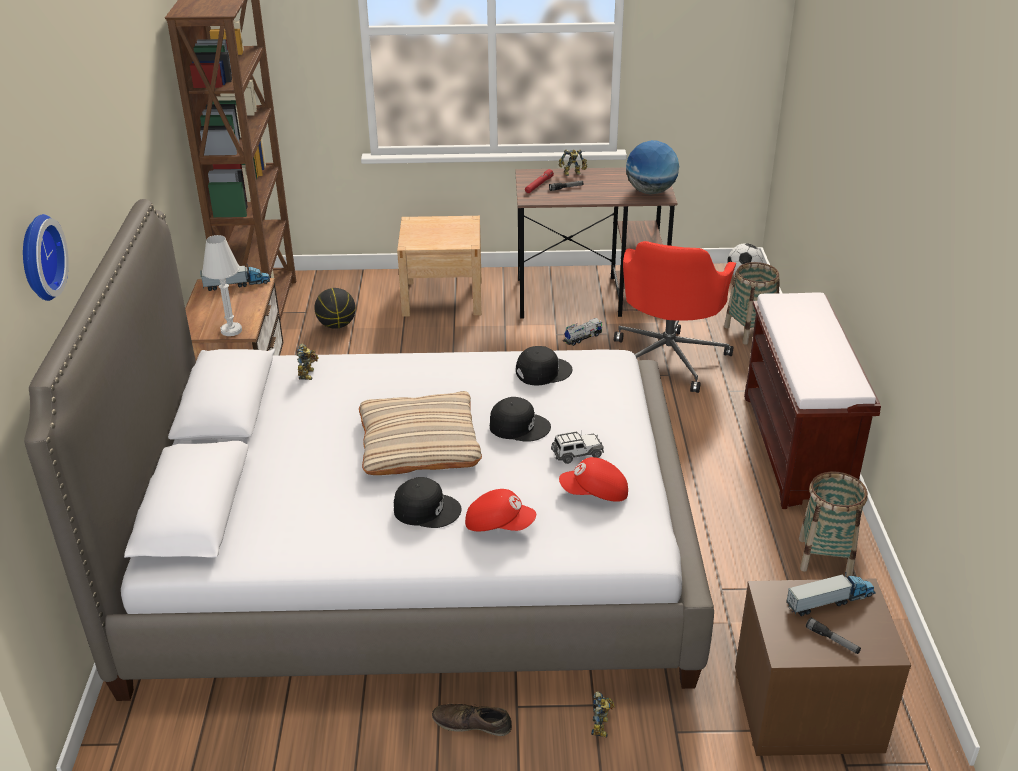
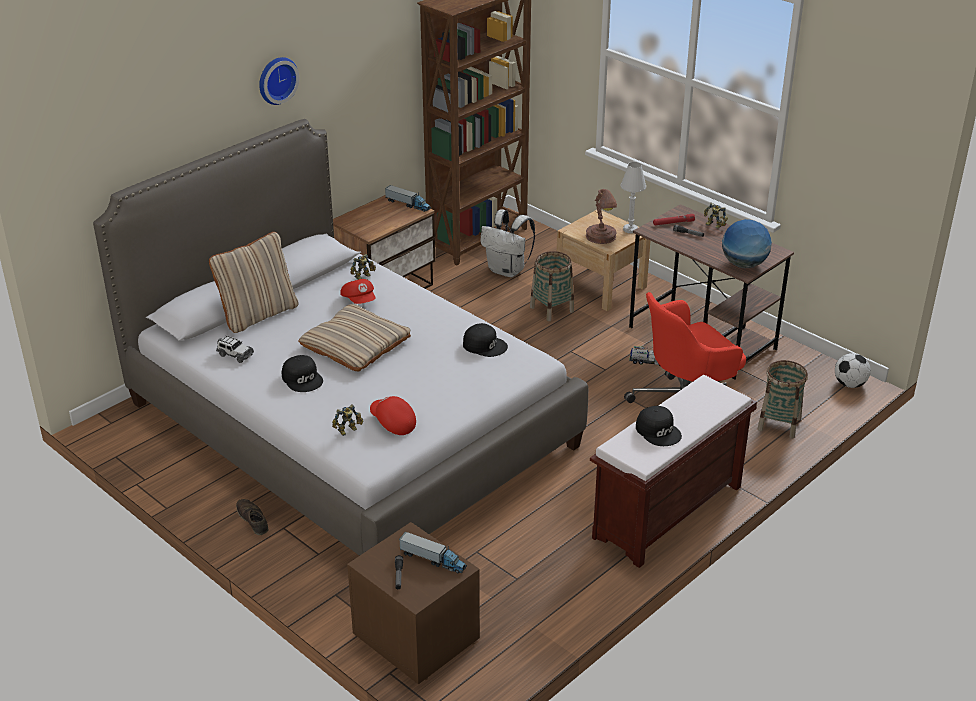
camera: 45 degrees right, 0 degrees up
wall clock [23,214,69,301] -> wall clock moved to [259,57,299,105]
white table lamp [202,235,242,336] -> white table lamp moved to [621,162,646,233]
basketball [315,288,356,329] -> white backpack [480,209,535,277]
red cap [465,489,536,531] -> red cap moved to [340,279,376,304]
black cap [490,397,551,442] -> black cap moved to [636,406,682,446]
toy car [551,432,604,464] -> toy car moved to [216,335,254,363]
toy robot [591,692,615,737] -> toy robot moved to [332,405,363,436]
basket [799,472,868,576] -> basket moved to [530,251,574,321]
none -> beige pillow [209,232,299,333]
none -> brown table lamp [586,189,617,244]

